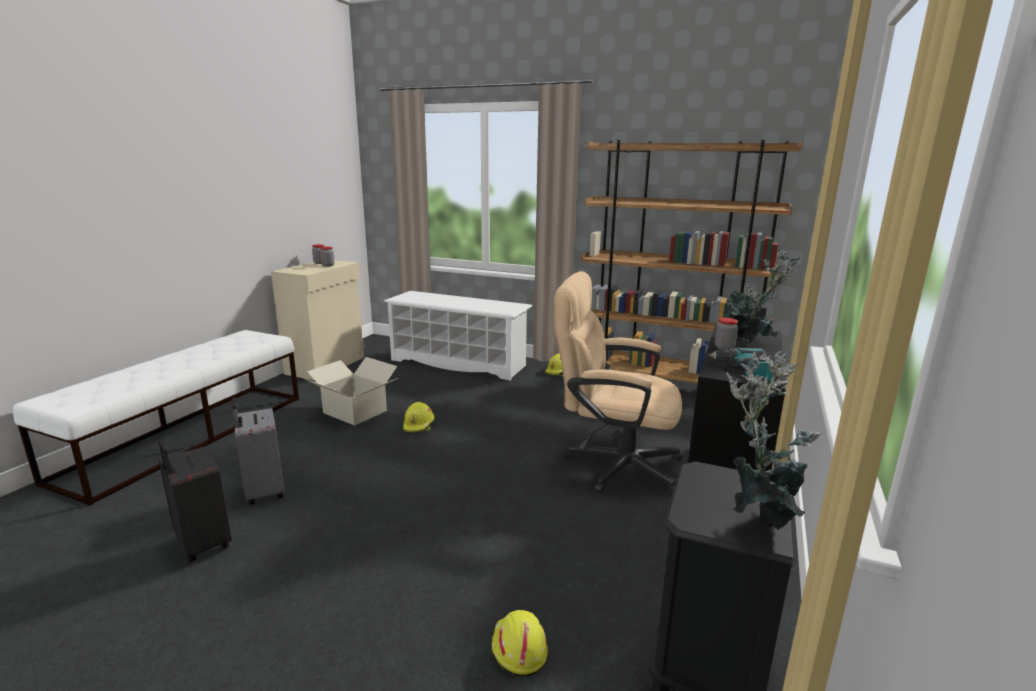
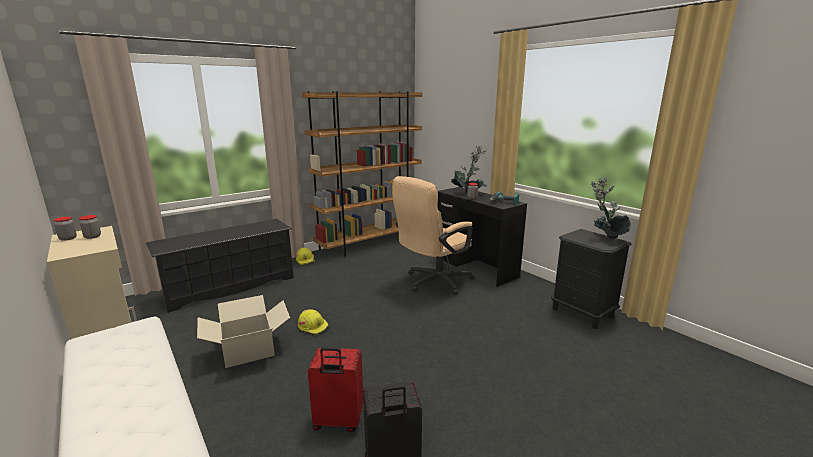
camera: 60 degrees left, 0 degrees up
grey suitcase [232,397,285,505] -> red suitcase [308,347,363,432]
white shoe rack [384,291,533,381] -> black shoe rack [146,219,294,313]
yellow hard hat [491,610,548,677] -> none

